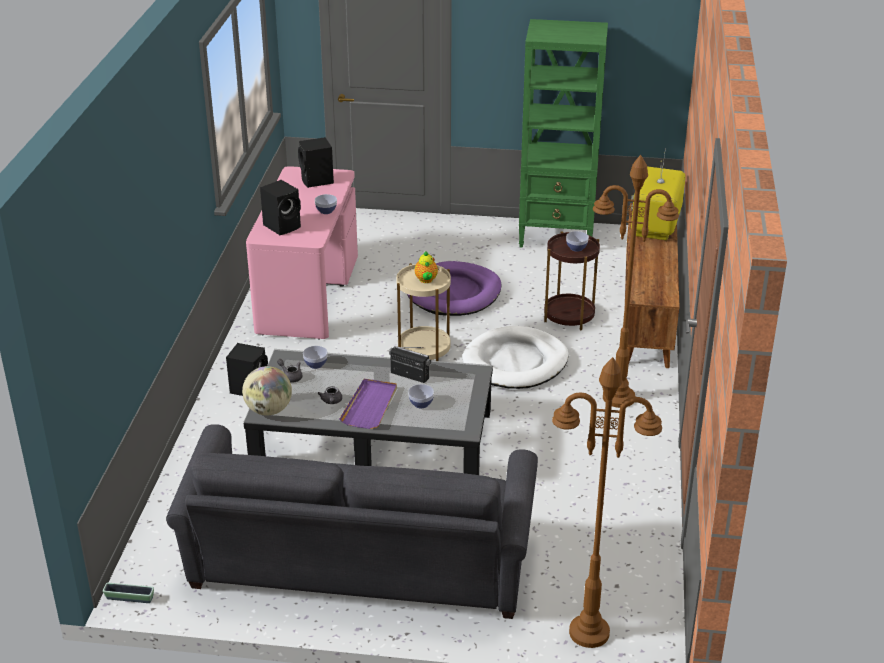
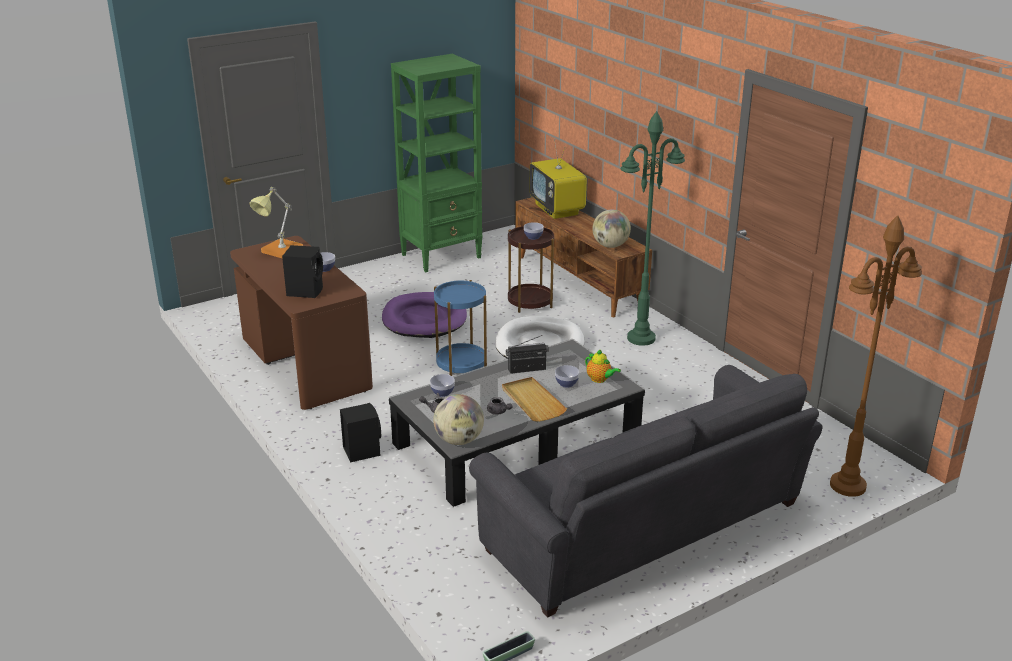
camera: 40 degrees left, 5 degrees down
pink desk [246,166,358,340] -> brown desk [230,236,373,410]
black speaker [298,137,334,188] -> table lamp [249,187,303,258]
purple tray [339,379,397,429] -> beige tray [502,377,567,422]
beige side table [396,263,451,361] -> blue side table [434,280,487,376]
teapot [415,251,438,283] -> teapot moved to [585,349,621,383]
brown floor lamp [593,155,679,408] -> green floor lamp [621,111,685,346]
none -> globe [592,210,631,248]

